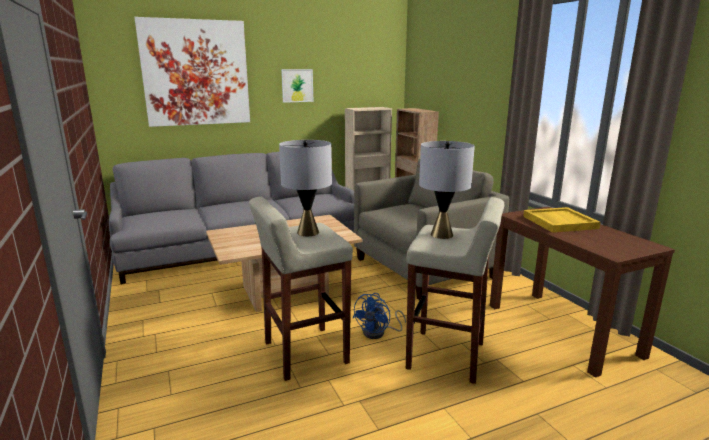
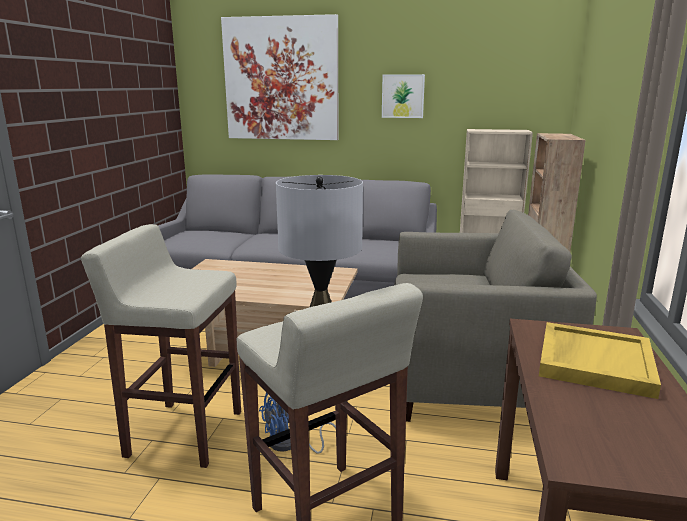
camera: 35 degrees right, 0 degrees up
grey table lamp [279,140,332,236] -> none

